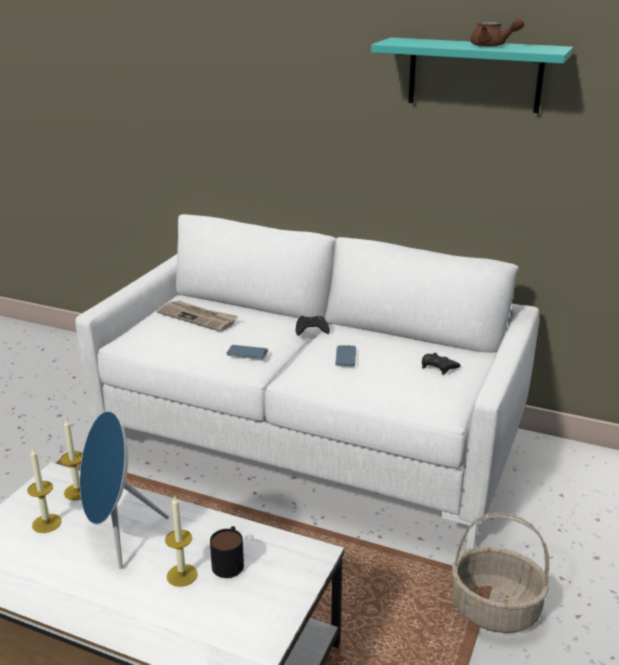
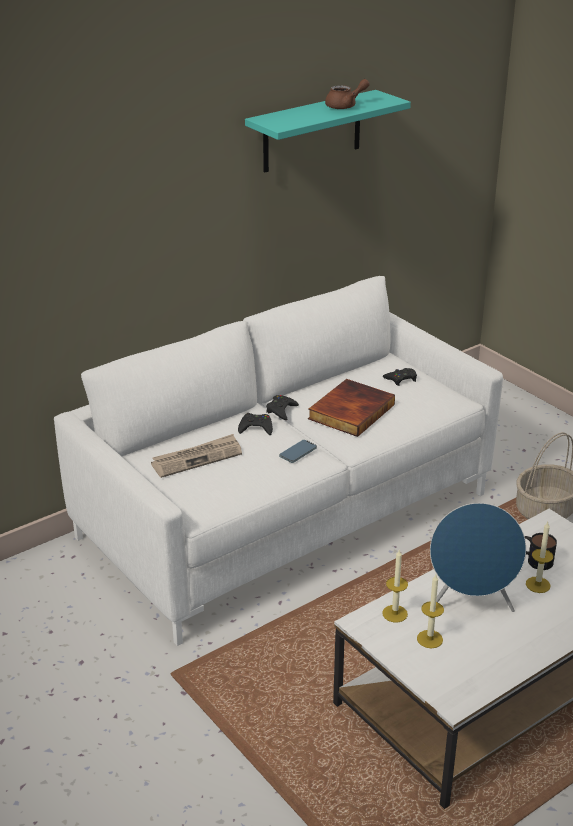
camera: 60 degrees left, 5 degrees up
phone [335,345,356,367] -> book [308,379,395,437]
none -> black game controller [238,413,273,435]

